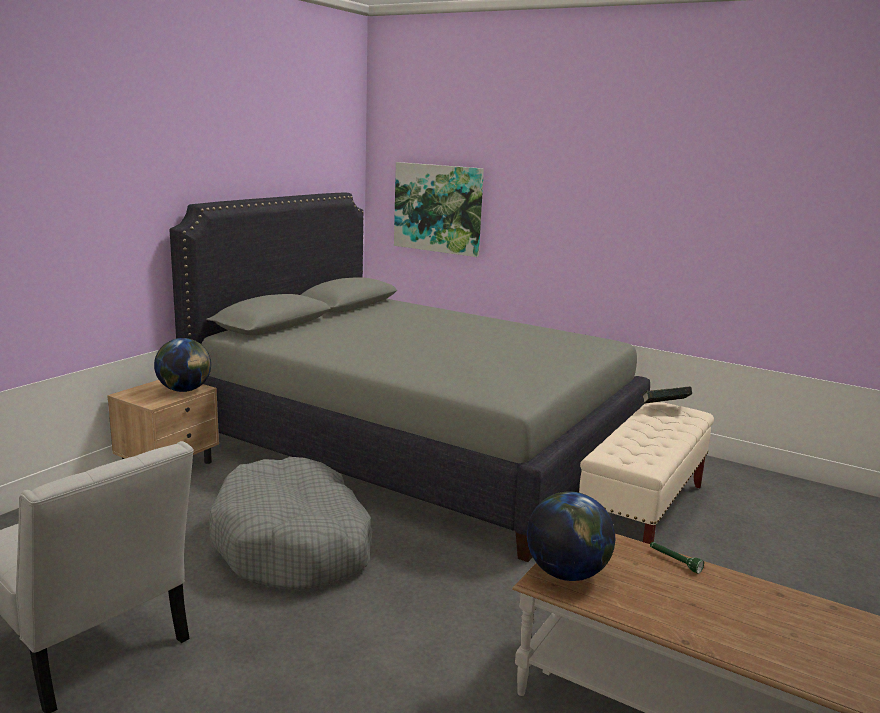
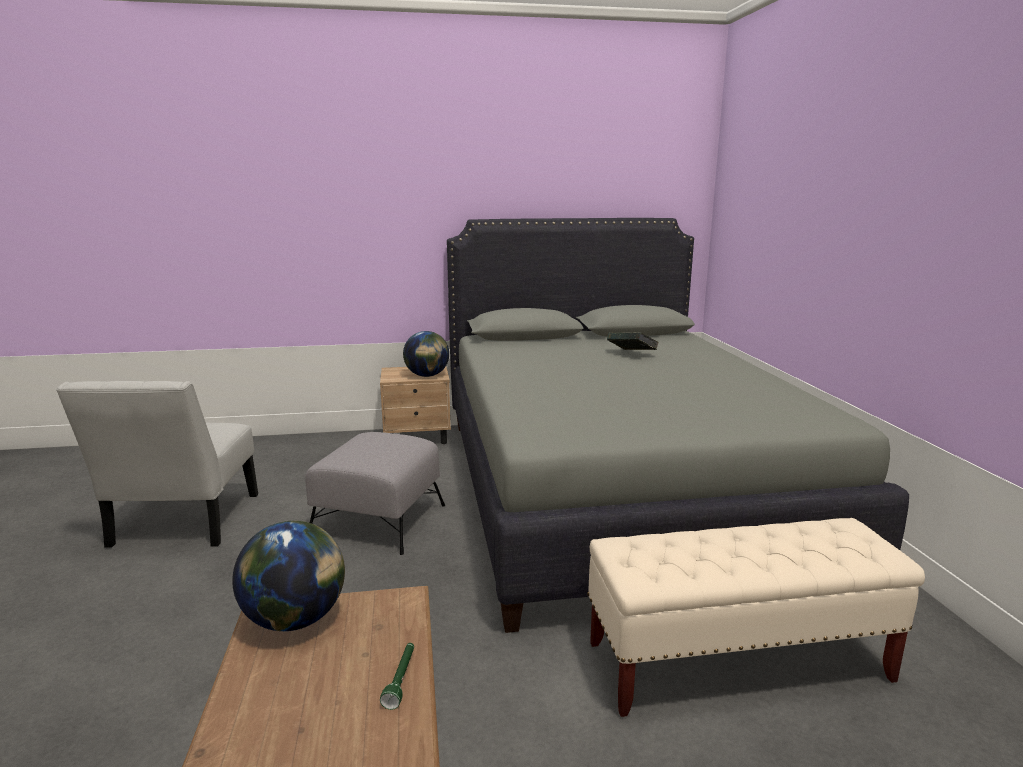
camera: 50 degrees right, 0 degrees up
grey dog bed [209,457,373,591] -> grey ottoman [305,432,445,555]
picture [394,162,484,257] -> none
book [642,386,692,404] -> book moved to [607,333,659,350]

